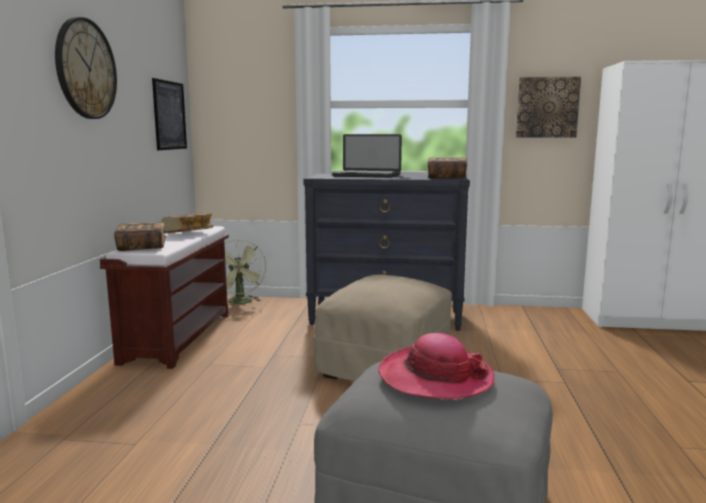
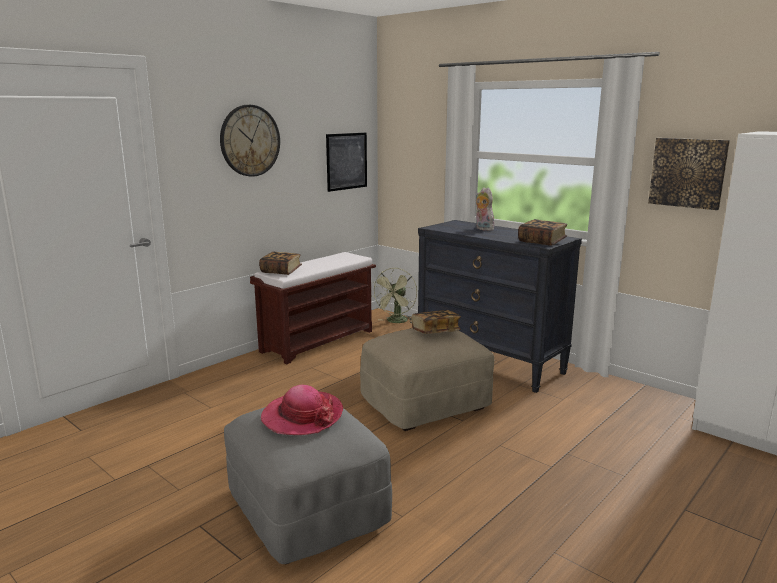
camera: 35 degrees right, 5 degrees up
book [161,213,213,233] -> book moved to [412,310,461,334]
laptop [332,134,402,178] -> plush toy [476,187,494,231]

